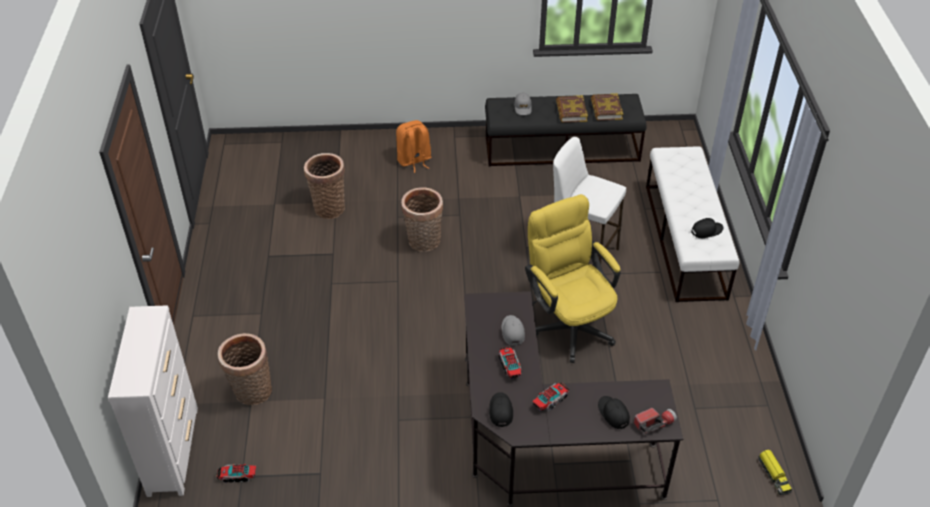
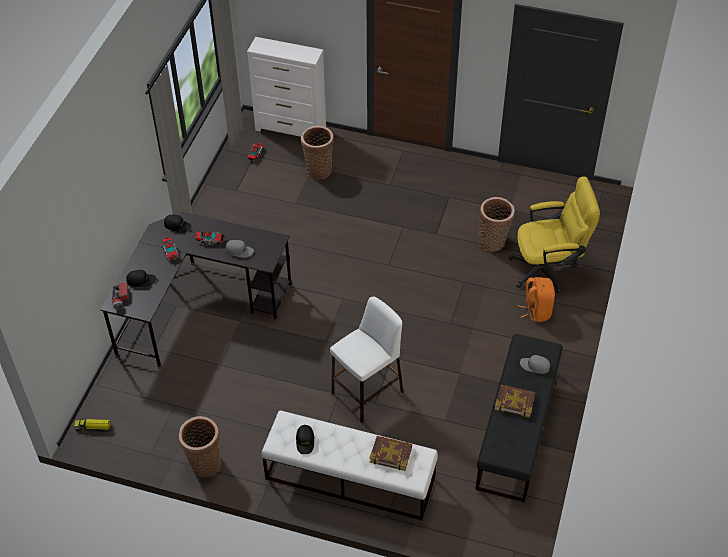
camera: 110 degrees right, 5 degrees up
basket [401,187,443,252] -> basket moved to [179,416,221,477]
yellow office chair [525,194,621,363] -> yellow office chair moved to [508,177,600,293]
book [591,93,623,121] -> book moved to [369,436,412,471]

